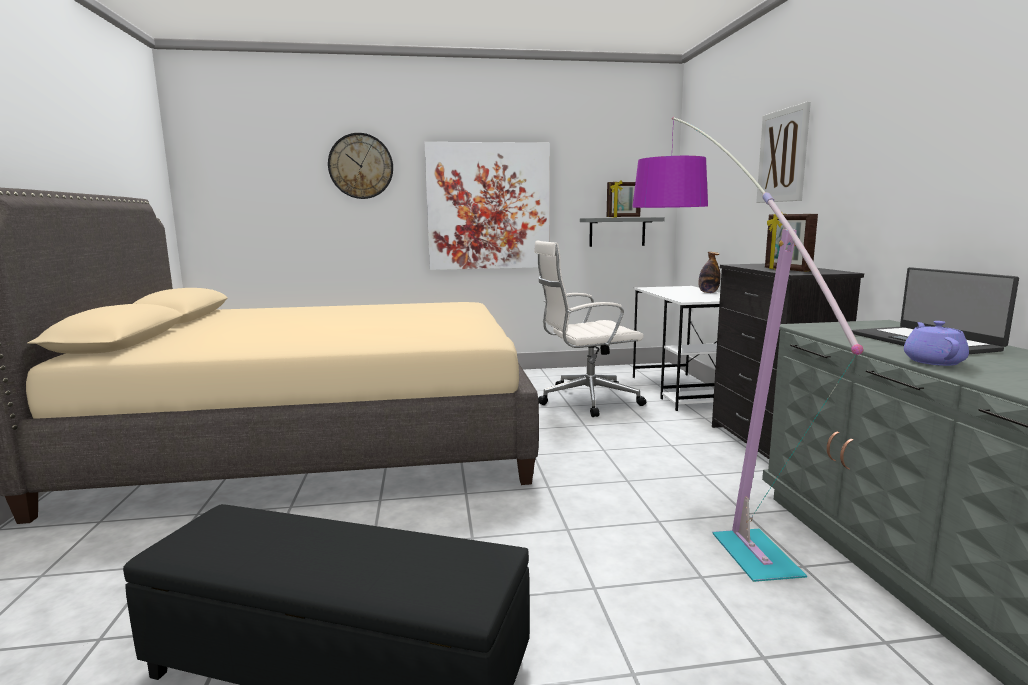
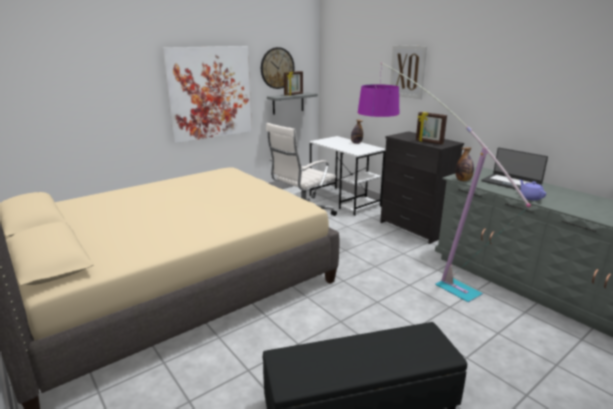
camera: 30 degrees left, 10 degrees up
wall clock [328,133,393,199] -> wall clock moved to [261,47,295,89]
none -> bottle [455,147,474,181]

